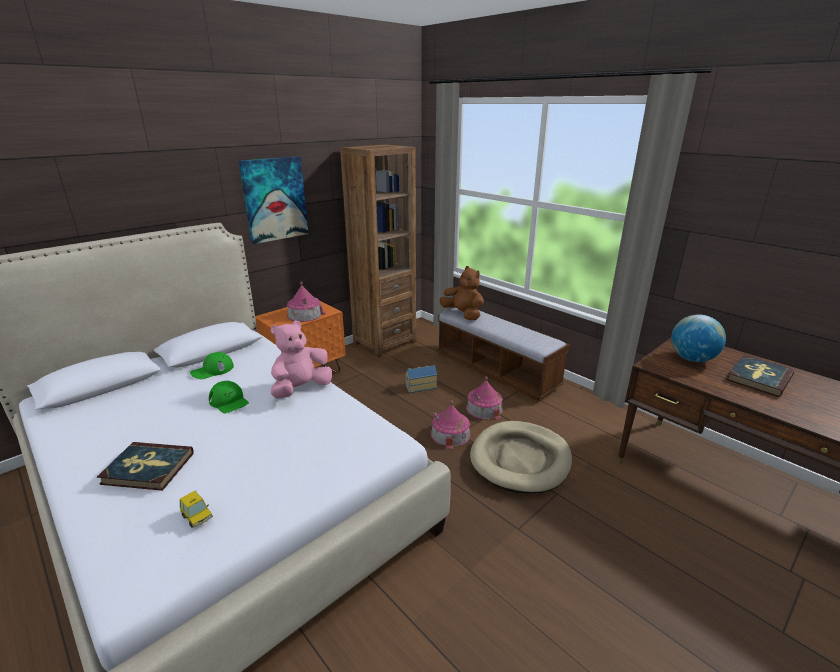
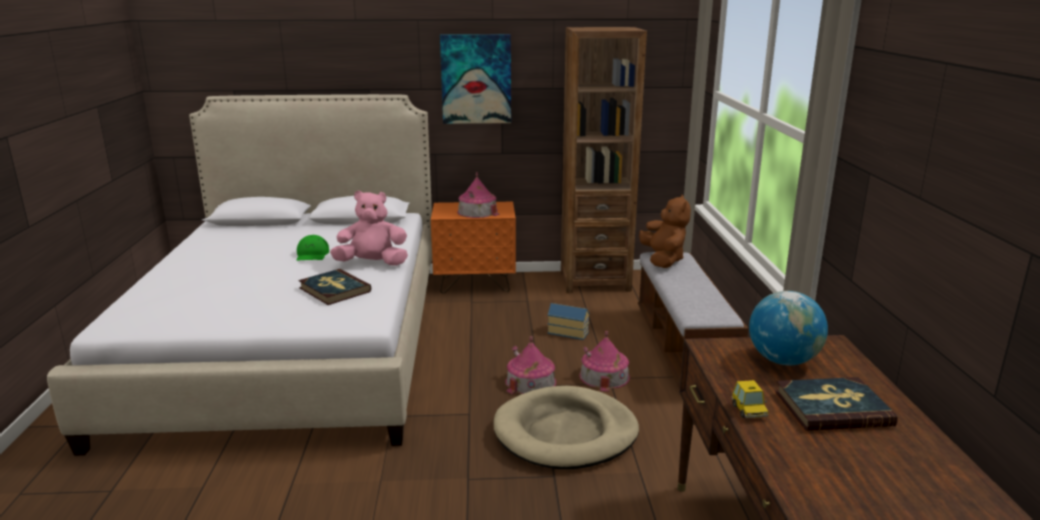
camera: 40 degrees right, 5 degrees down
book [97,442,194,491] -> book moved to [298,269,371,305]
toy car [180,491,213,528] -> toy car moved to [731,380,769,418]
green cap [190,352,234,379] -> none

